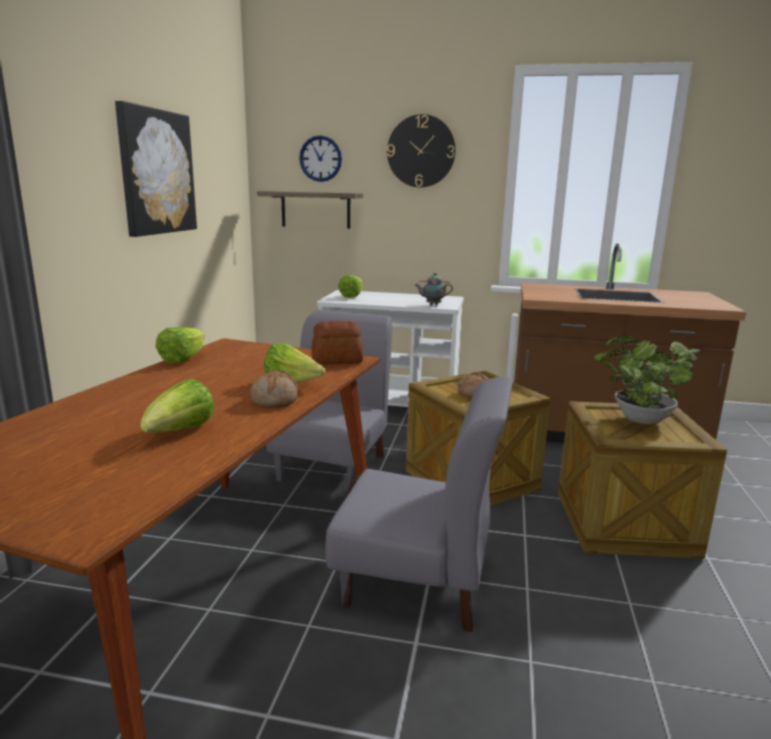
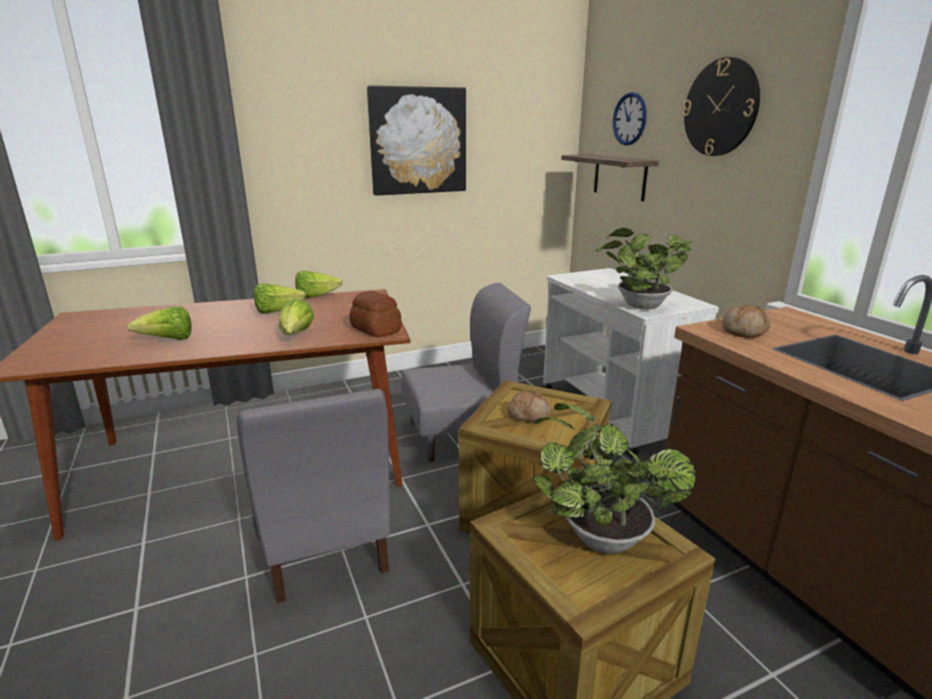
camera: 55 degrees right, 5 degrees up
bread [251,370,298,408] -> bread moved to [722,305,771,338]
lettuce [338,275,363,298] -> lettuce moved to [254,283,306,314]
teapot [415,273,453,305] -> potted plant [596,228,693,309]

